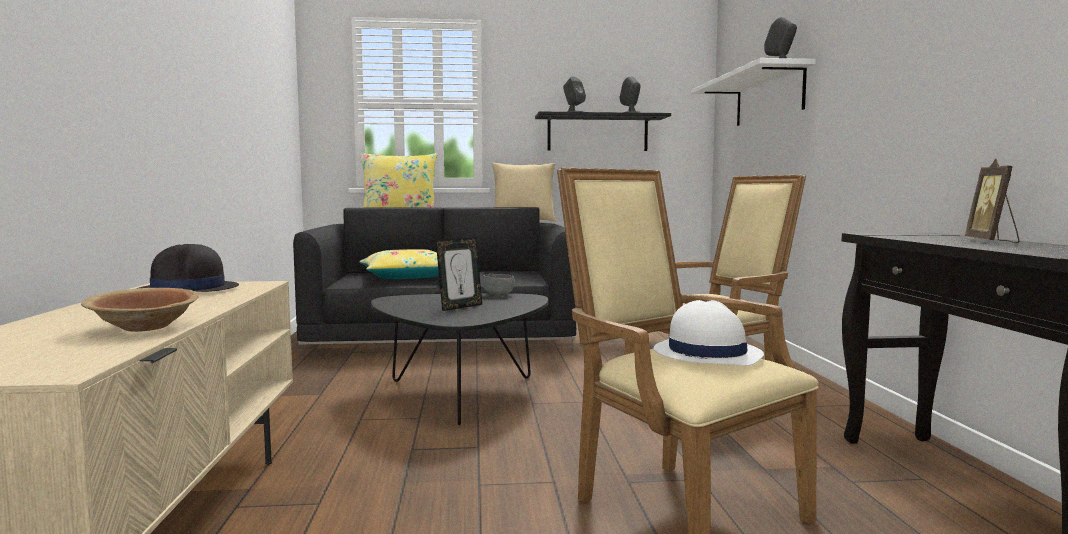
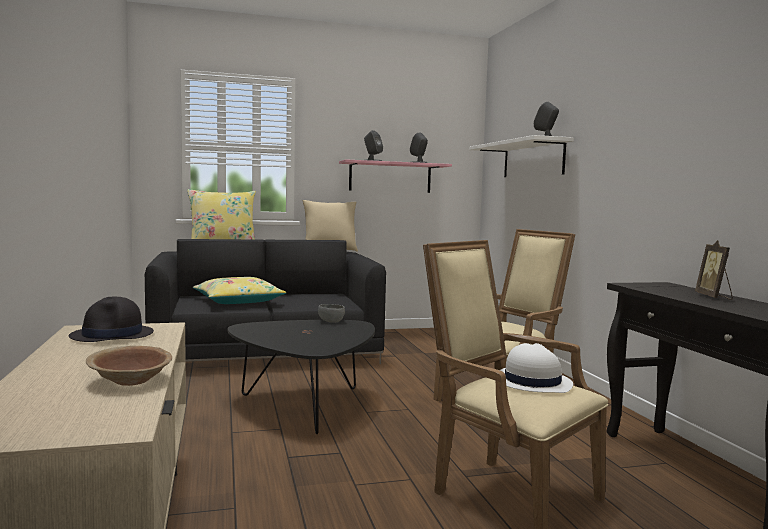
camera: 10 degrees left, 0 degrees up
picture frame [436,238,482,311] -> none
black shelf [535,111,671,151] -> pink shelf [339,160,452,193]

